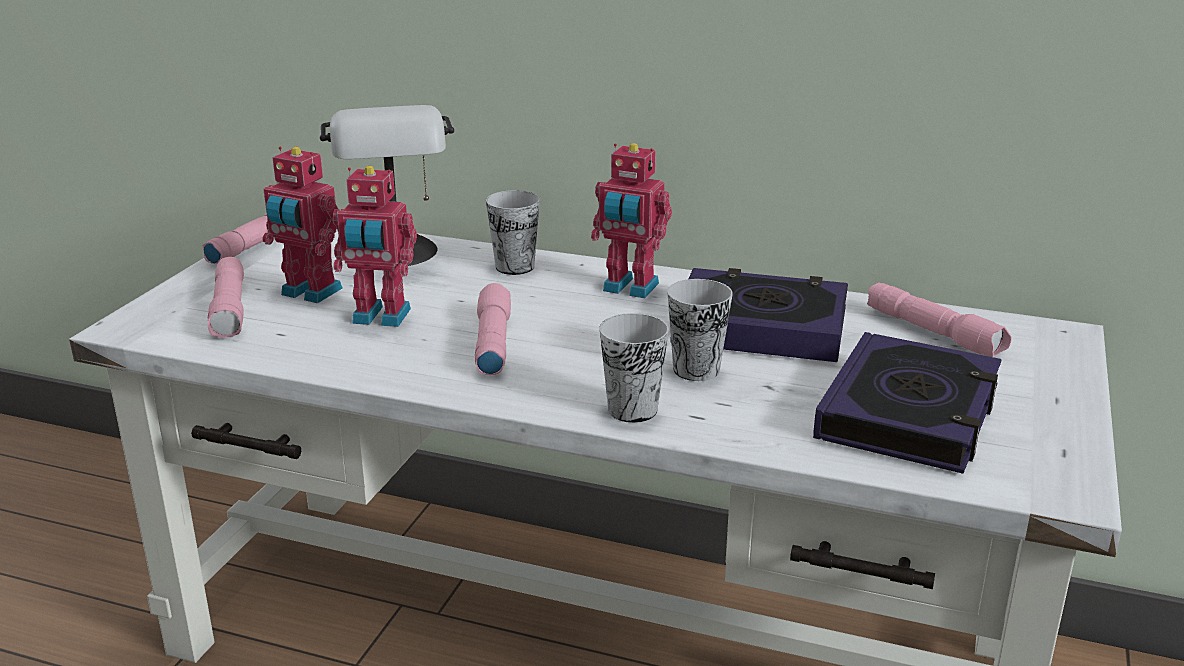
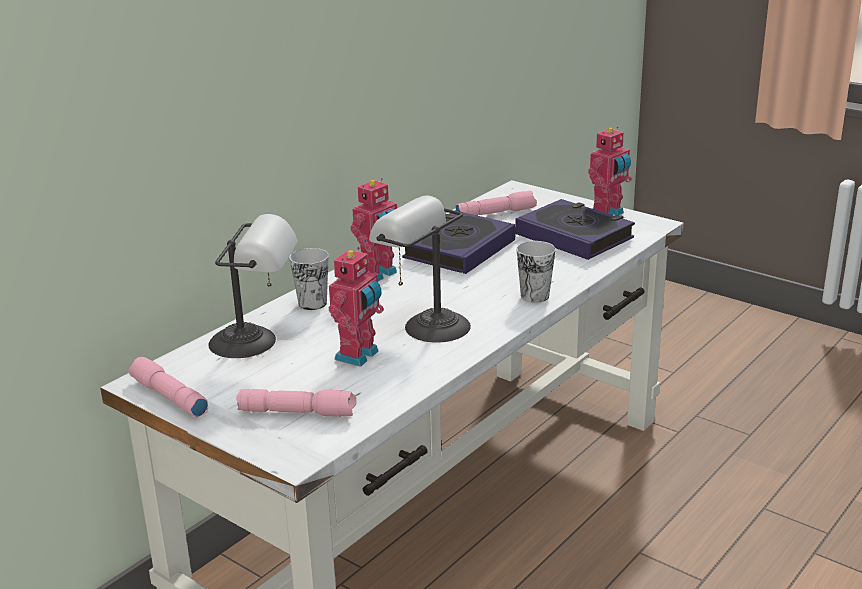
camera: 70 degrees left, 0 degrees up
toy robot [262,147,343,303] -> toy robot moved to [588,126,632,215]
pink flashlight [475,283,511,375] -> table lamp [369,196,471,343]
cup [667,279,733,381] -> none

